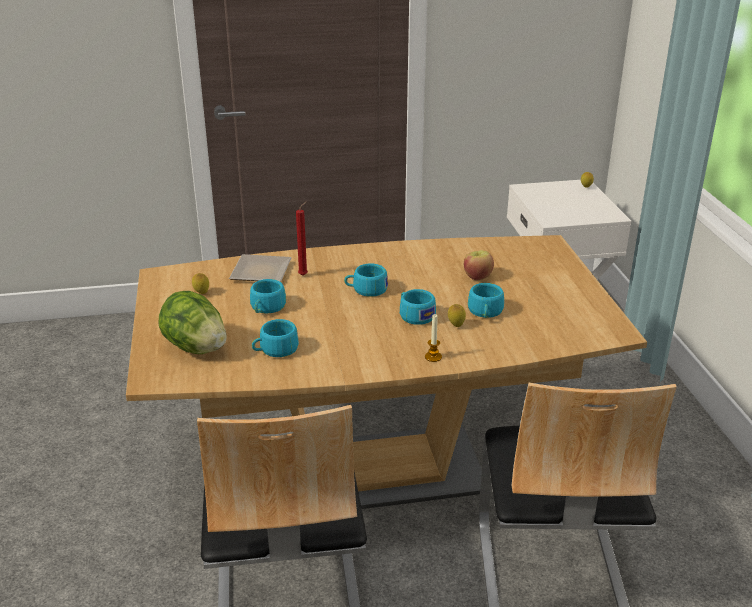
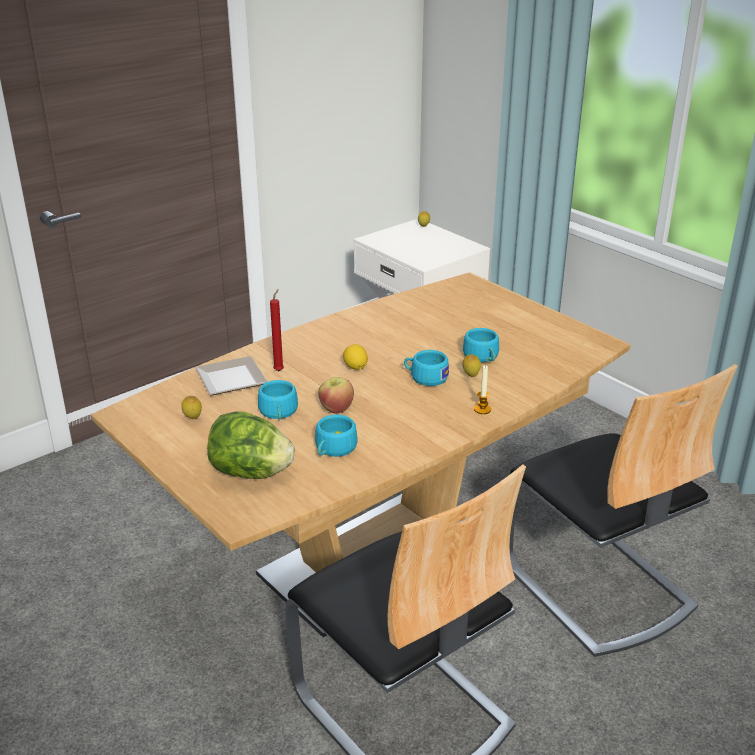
camera: 30 degrees left, 0 degrees up
turquoise cup [344,263,388,297] -> lemon [343,344,368,370]
apple [464,250,494,280] -> apple moved to [318,377,354,414]

